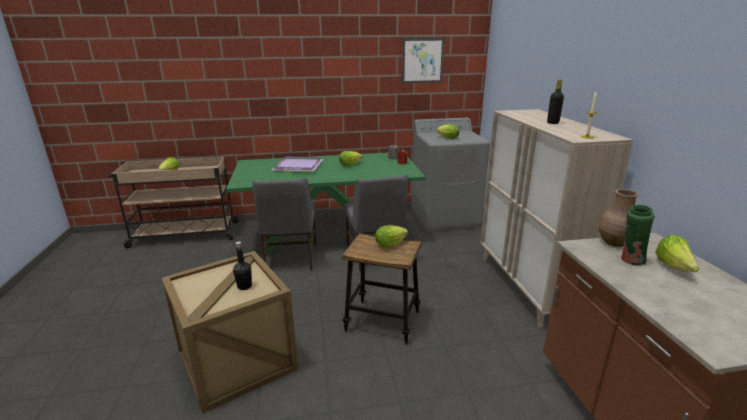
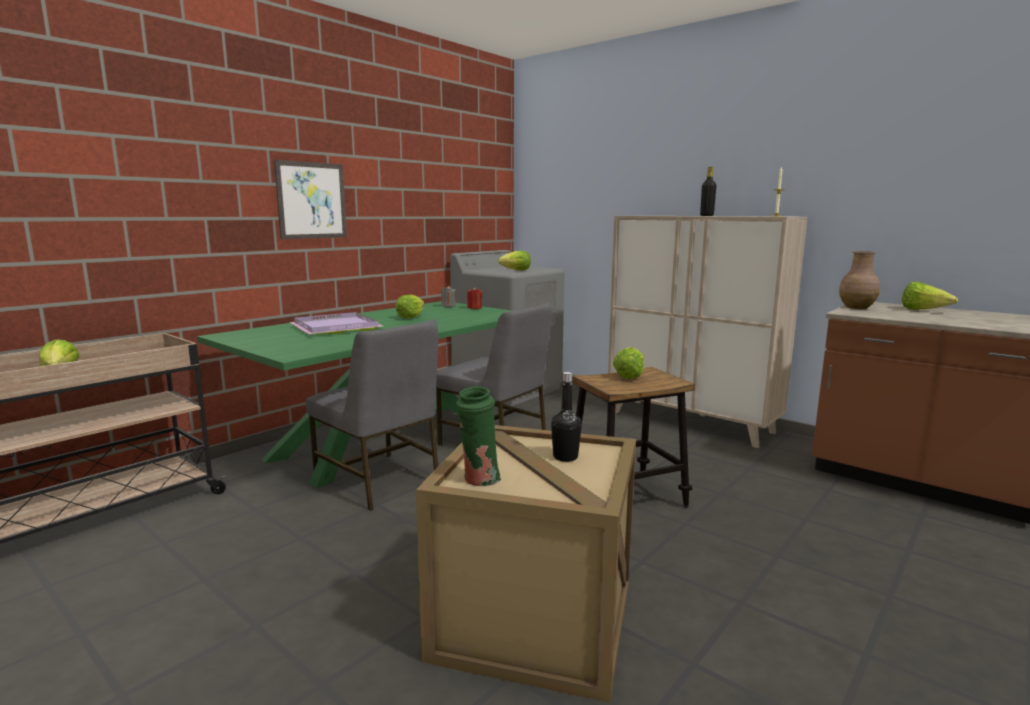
camera: 40 degrees left, 10 degrees down
picture [401,38,445,84] -> picture moved to [274,160,347,239]
green vase [621,205,655,266] -> green vase moved to [456,386,501,486]

